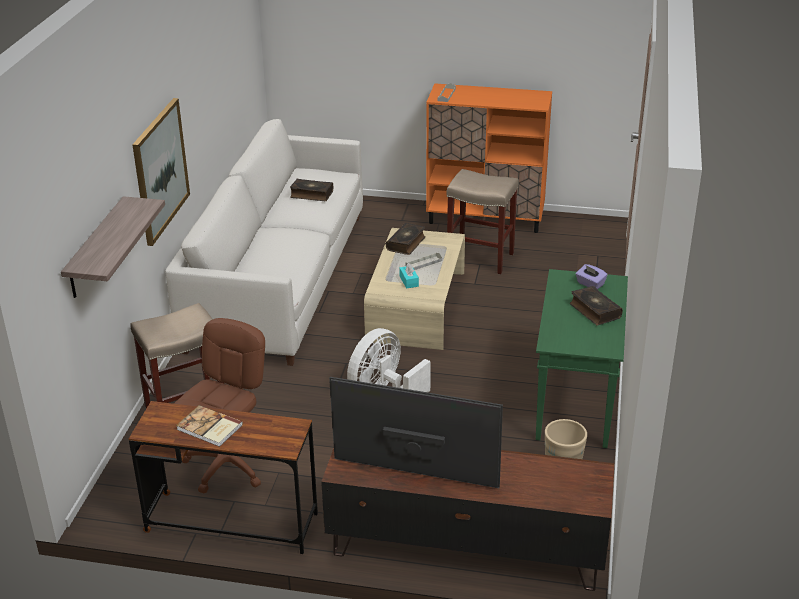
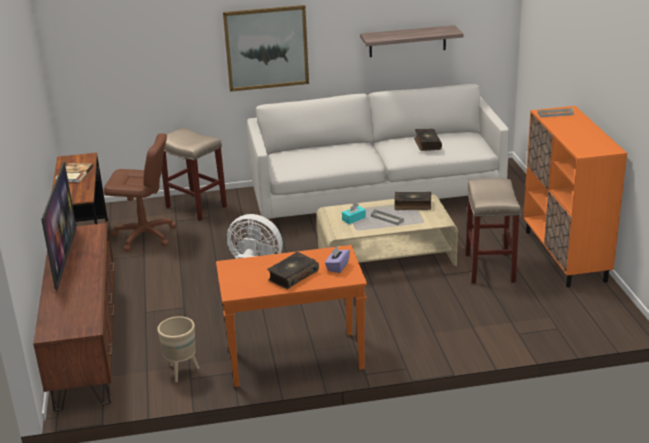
camera: 70 degrees right, 5 degrees down
shelf [61,196,165,298] -> shelf moved to [360,25,463,57]
green console table [536,269,628,448] -> orange console table [216,245,367,387]

